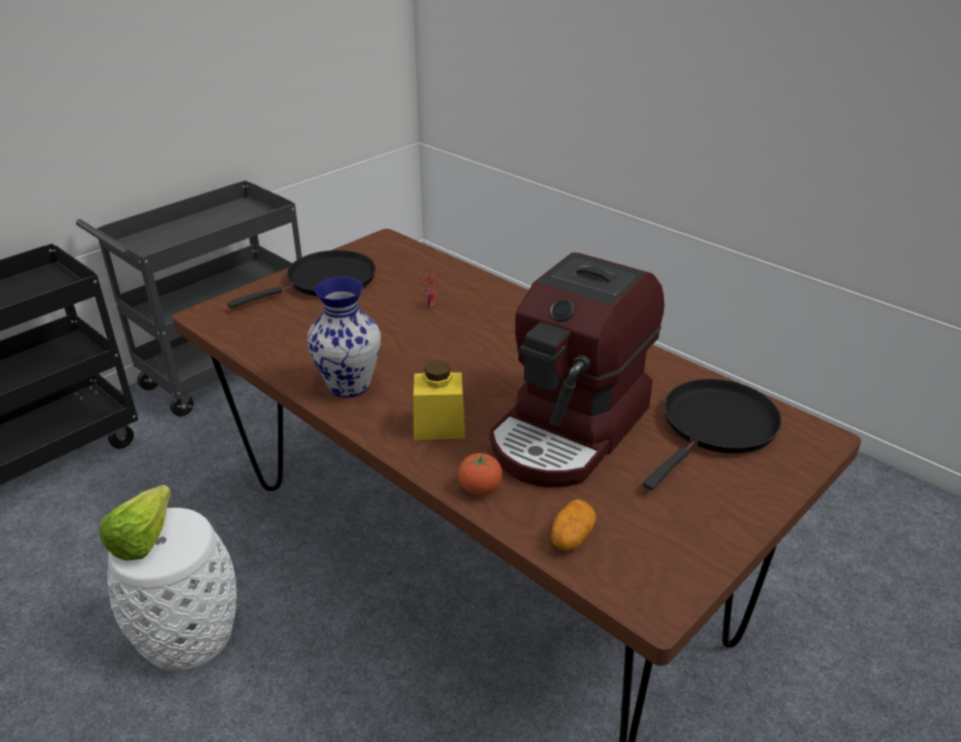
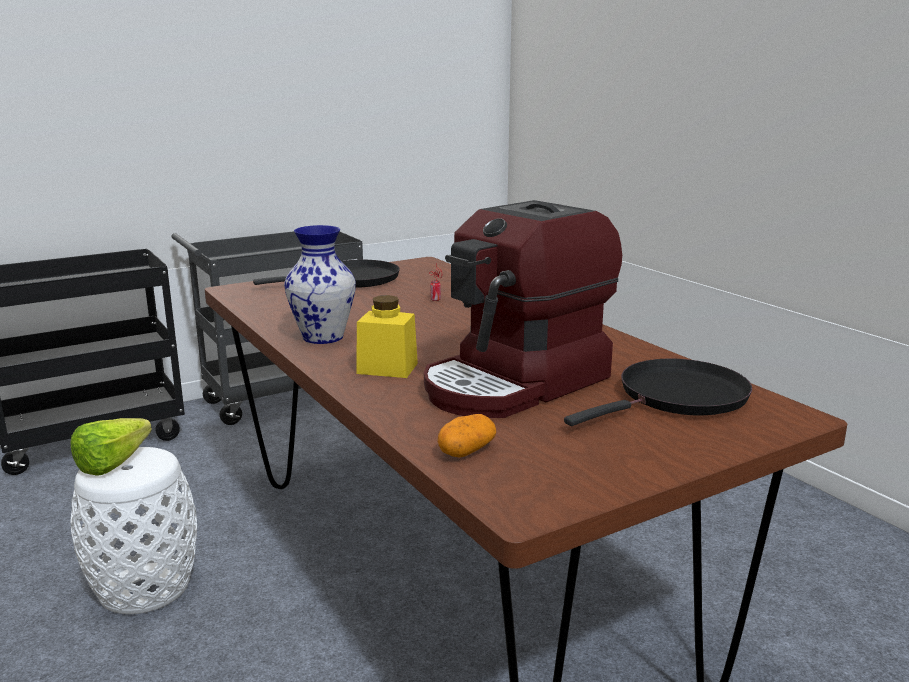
camera: 15 degrees right, 15 degrees down
tomato [458,453,502,495] -> none

